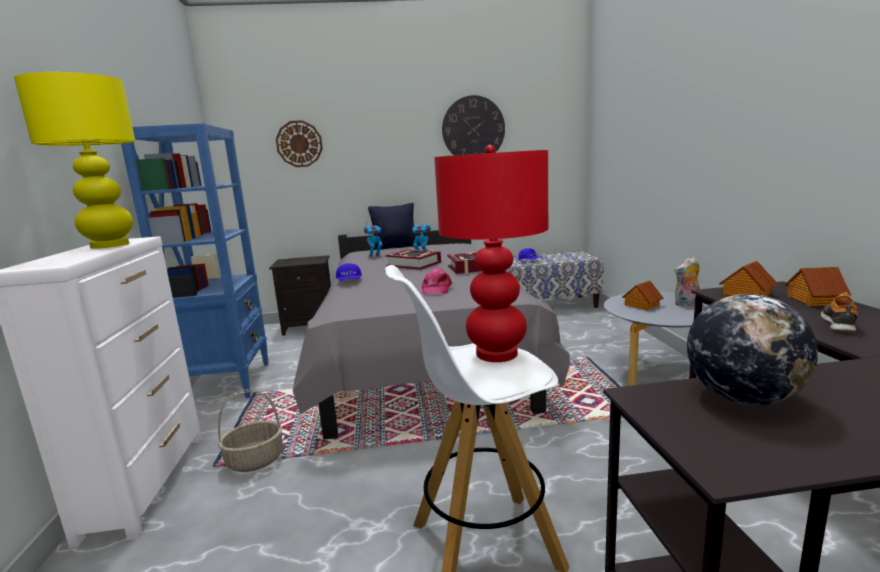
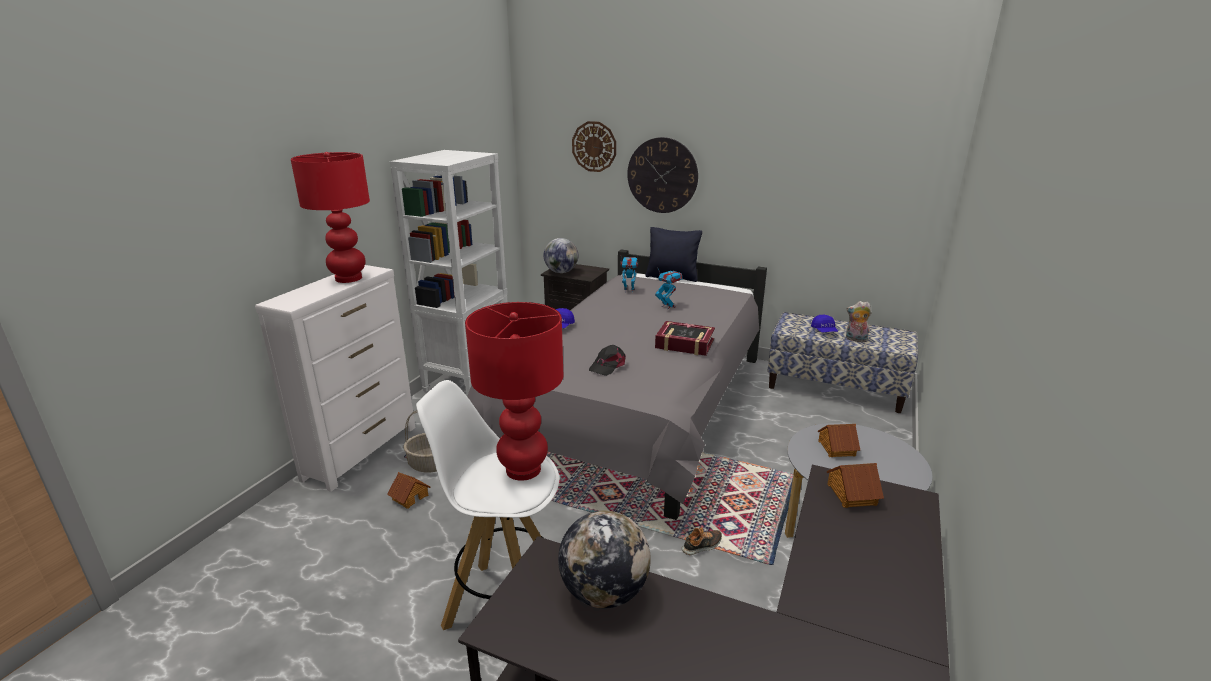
camera: 30 degrees right, 10 degrees up
yellow table lamp [14,72,135,249] -> red table lamp [291,152,370,283]
blue bookcase [121,123,269,398] -> white bookcase [390,150,508,396]
book [385,249,441,270] -> none
pink cap [421,268,453,294] -> black cap [589,345,626,376]
wall clock [442,95,505,155] -> wall clock moved to [627,137,698,213]
plush toy [675,257,700,306] -> plush toy moved to [846,301,872,342]
toy house [785,267,851,306] -> toy house moved to [387,472,430,509]
shoe [821,292,858,332] -> shoe moved to [681,527,722,555]
none -> globe [544,238,578,273]

